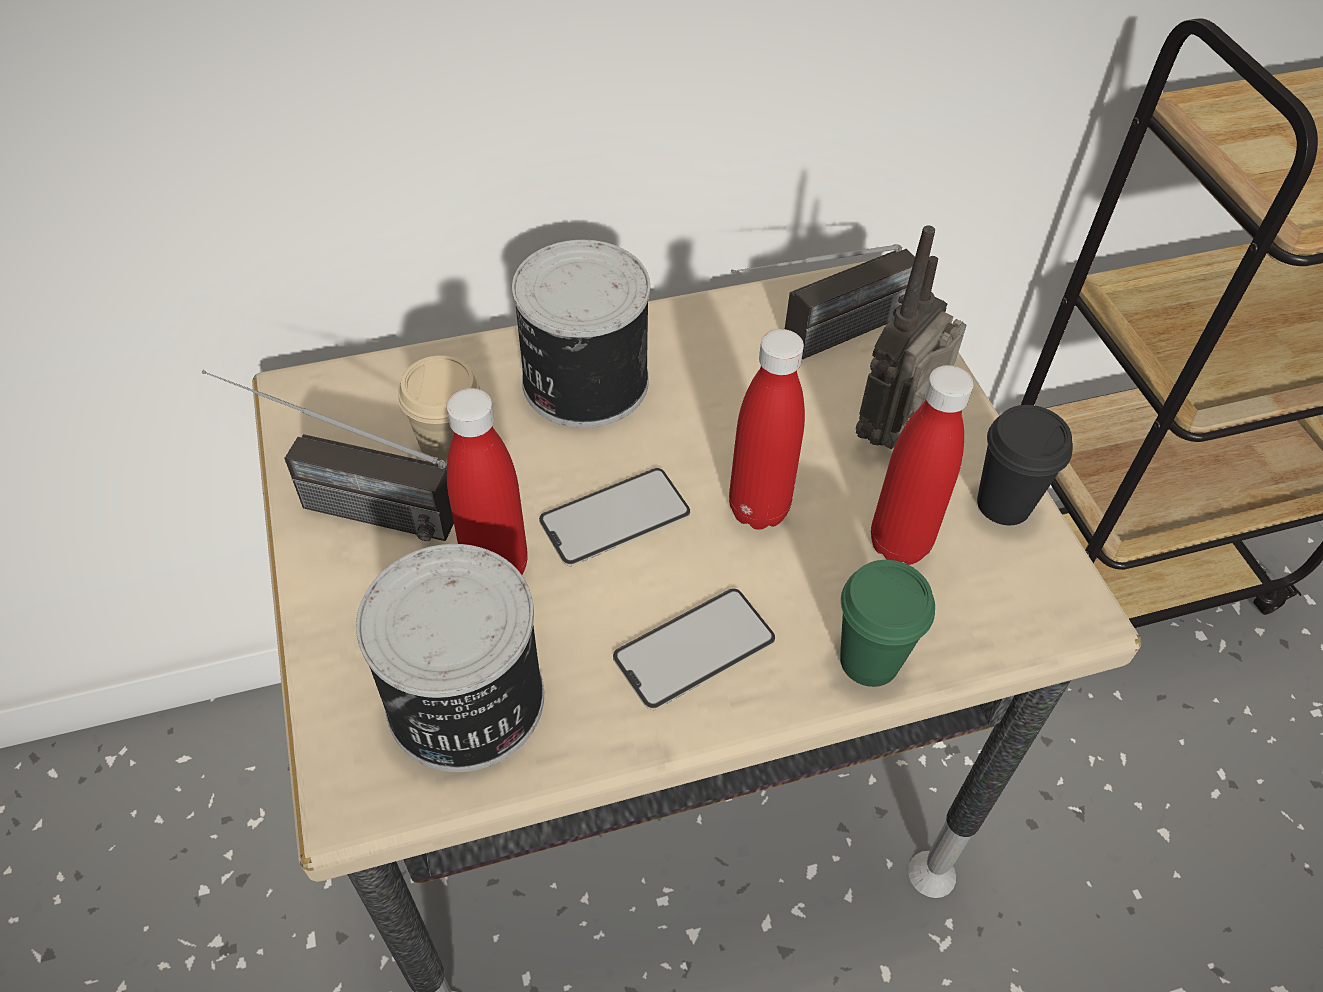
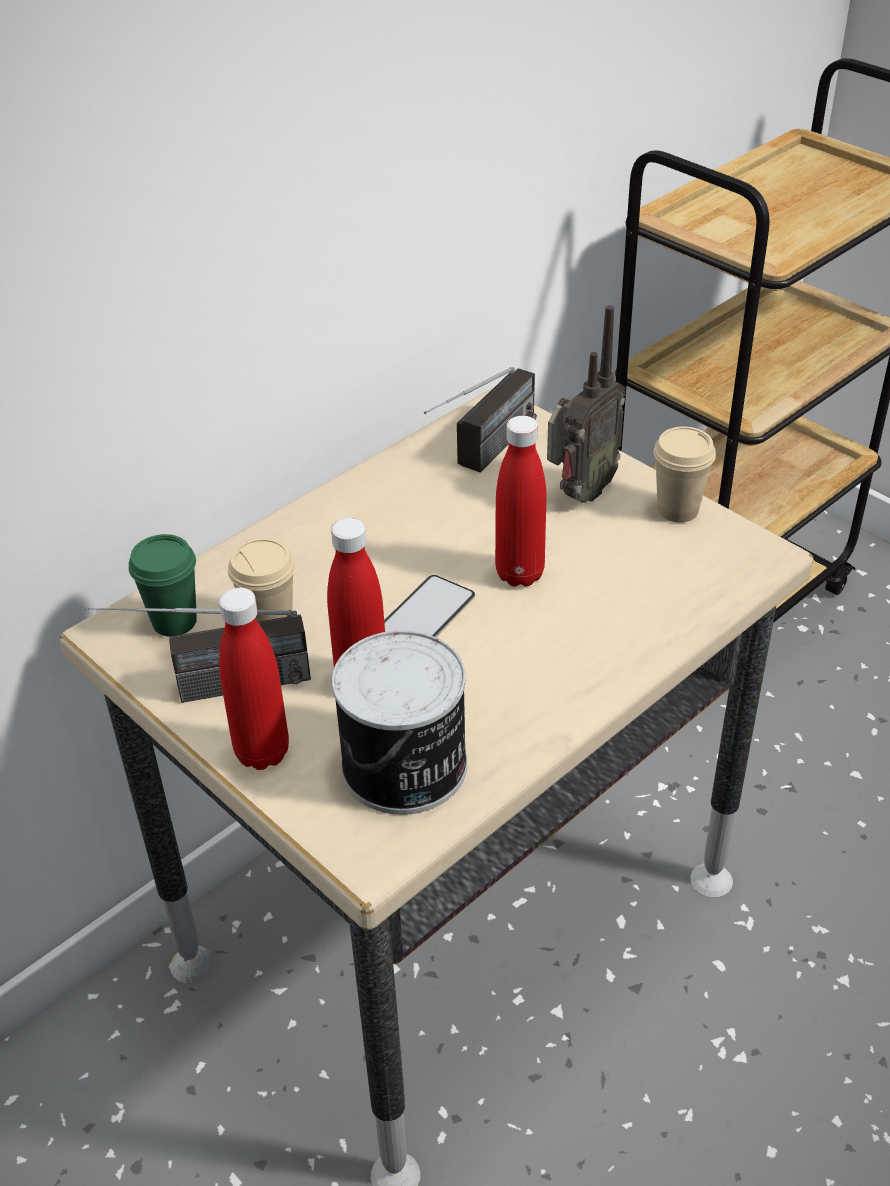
camera: 25 degrees left, 10 degrees down
can [512,240,650,428] -> none
phone [613,588,775,710] -> none
green cup [840,560,935,687] -> green cup moved to [129,534,197,637]
radio [856,225,967,449] -> radio turned 150 degrees counterclockwise [547,305,625,503]
red bottle [871,365,974,565] -> red bottle moved to [219,587,289,770]
black cup [977,405,1073,525] -> beige cup [654,427,716,523]

